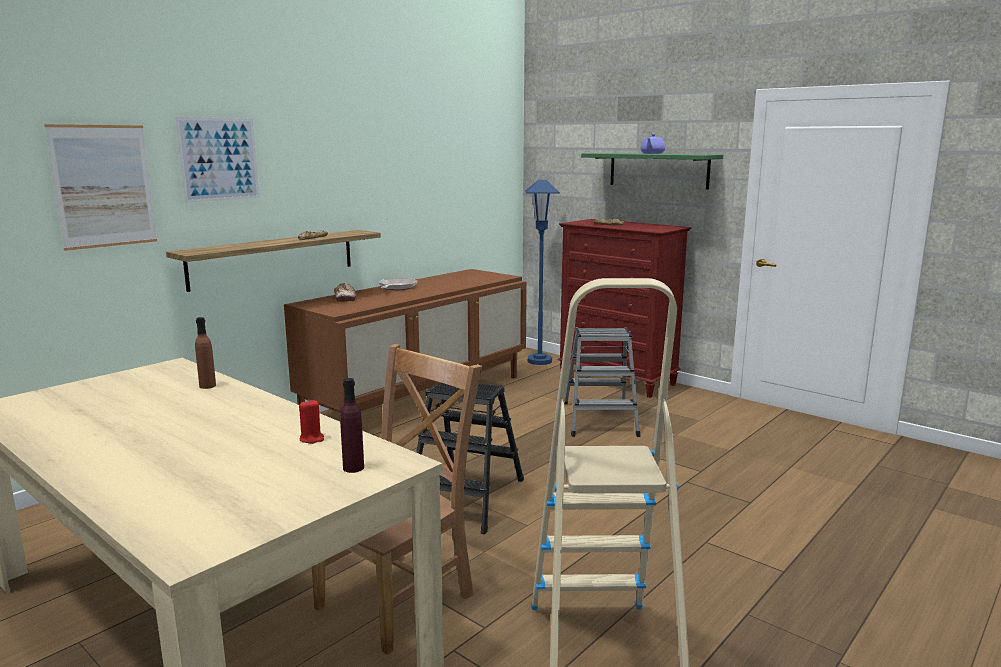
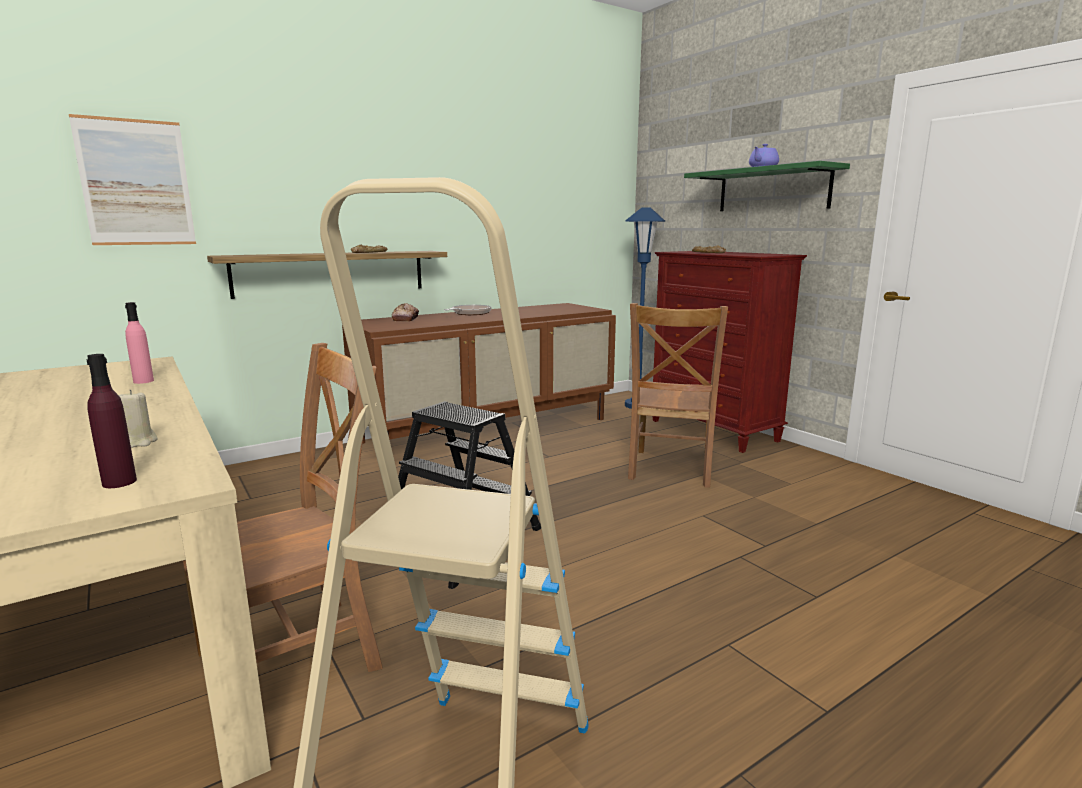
camera: 15 degrees right, 0 degrees up
picture [176,117,259,203] -> none
brown bottle [195,317,216,389] -> pink bottle [125,302,154,384]
red candle [299,399,324,444] -> beige candle [119,390,158,448]
grey step ladder [565,328,640,437] -> brown chair [628,303,728,488]

